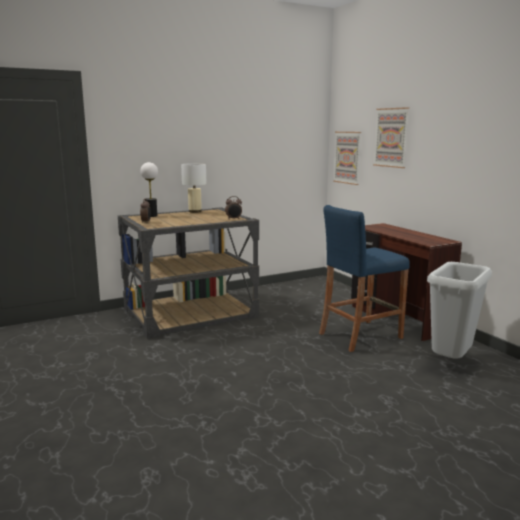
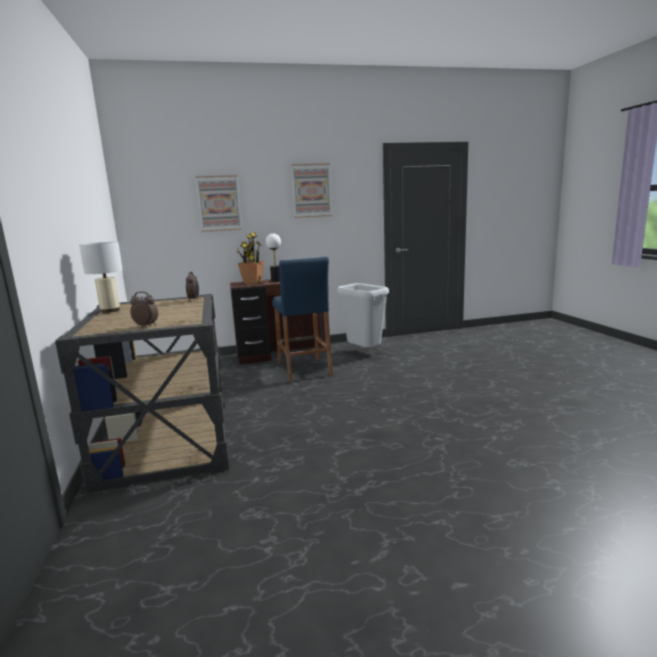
camera: 75 degrees left, 0 degrees up
table lamp [140,162,158,217] -> table lamp moved to [266,233,281,282]
picture [333,132,361,185] -> picture moved to [291,163,332,218]
none -> potted plant [237,232,264,284]

